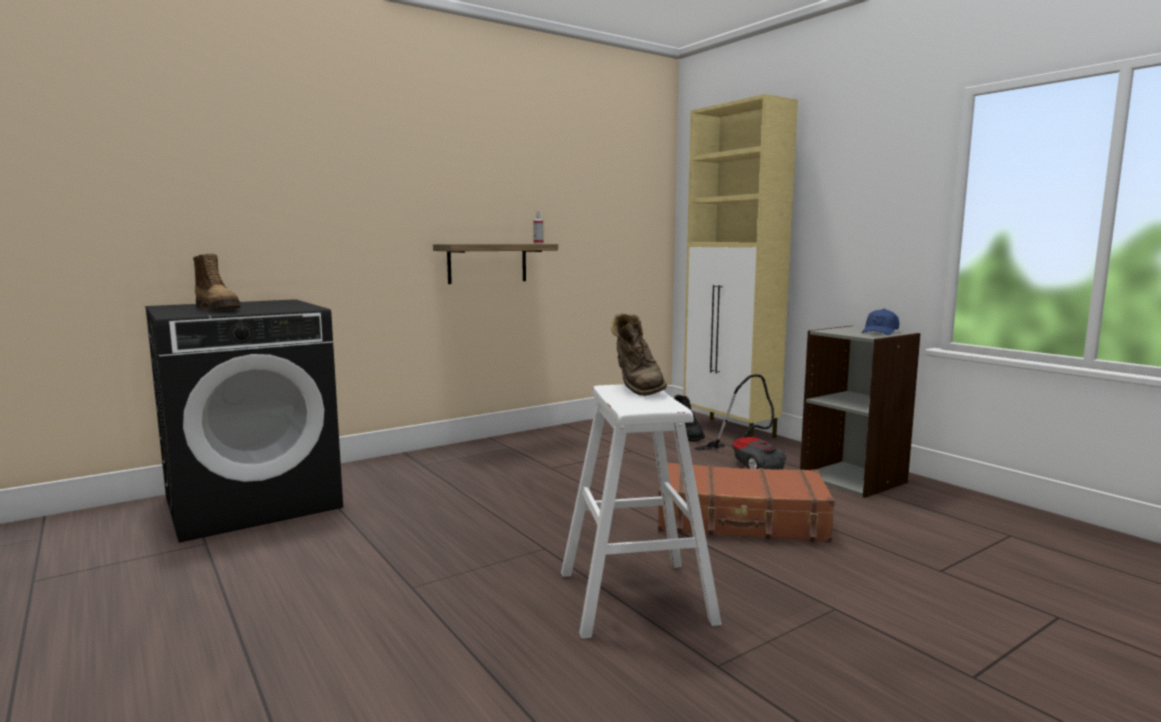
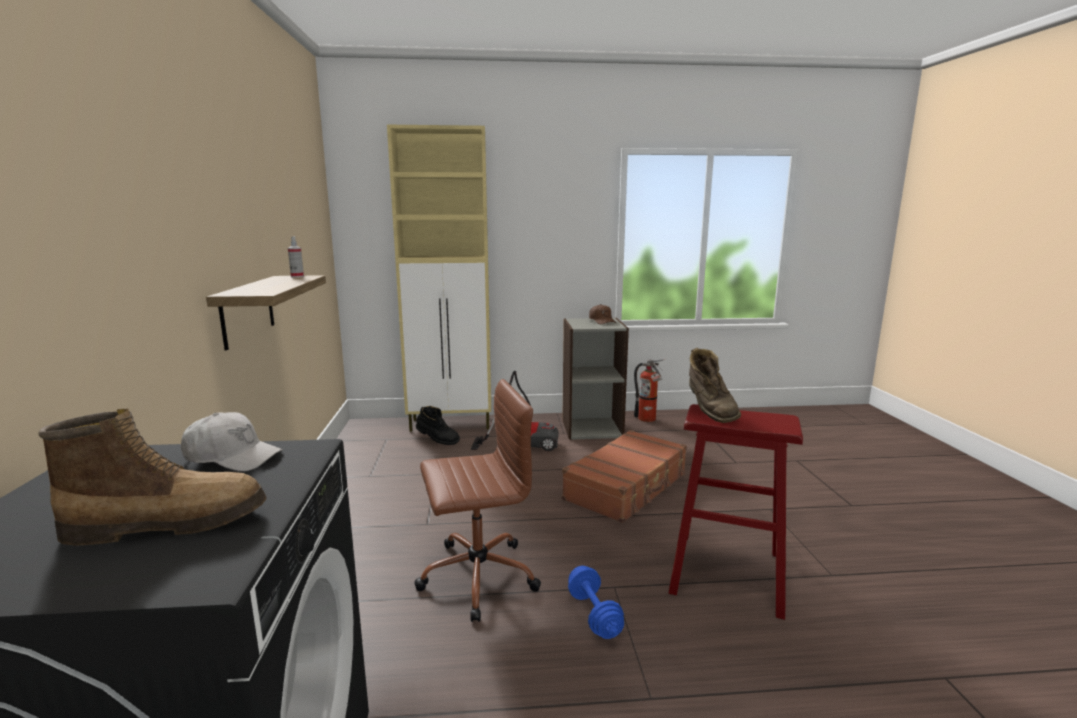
camera: 60 degrees left, 5 degrees up
white stool [561,384,722,639] -> red stool [669,404,803,620]
brown boot [611,313,667,396] -> brown boot turned 60 degrees clockwise [689,348,741,423]
blue cap [862,309,899,335] -> brown cap [589,304,616,324]
none -> white cap [181,412,283,472]
none -> brown office chair [414,379,541,622]
none -> blue dumbbell [568,566,624,639]
none -> fire extinguisher [634,358,666,422]

